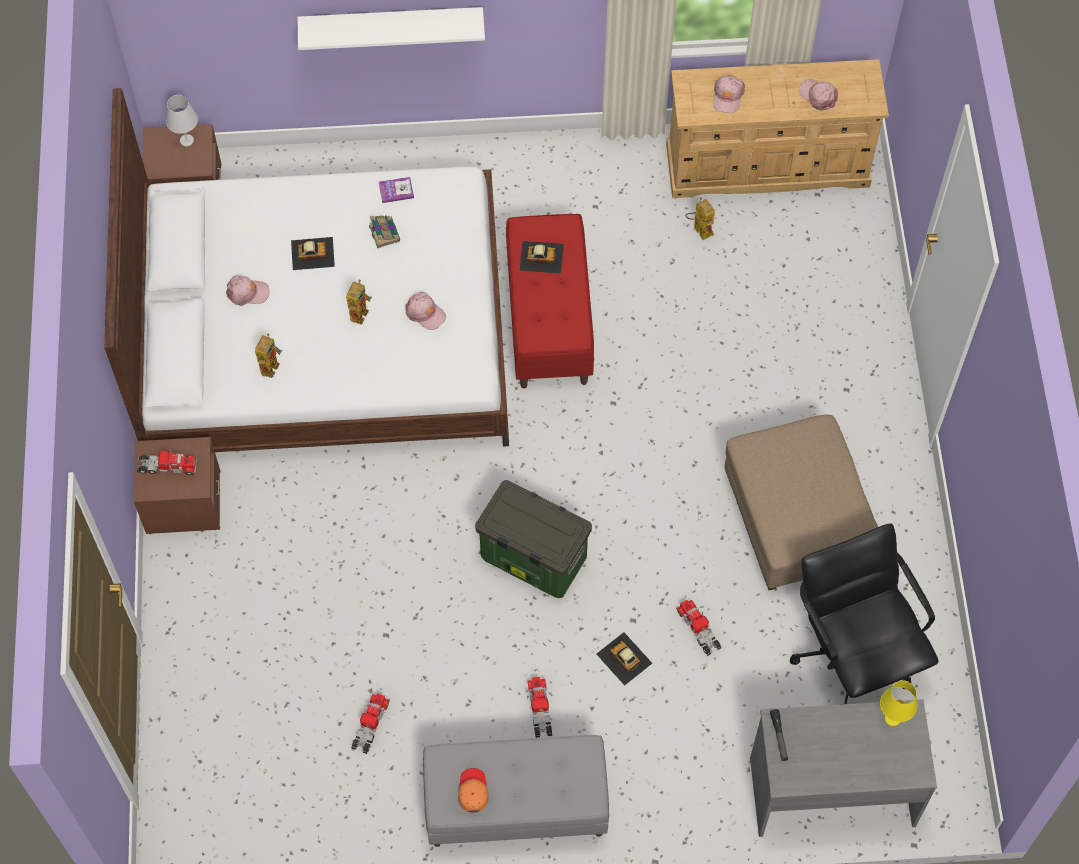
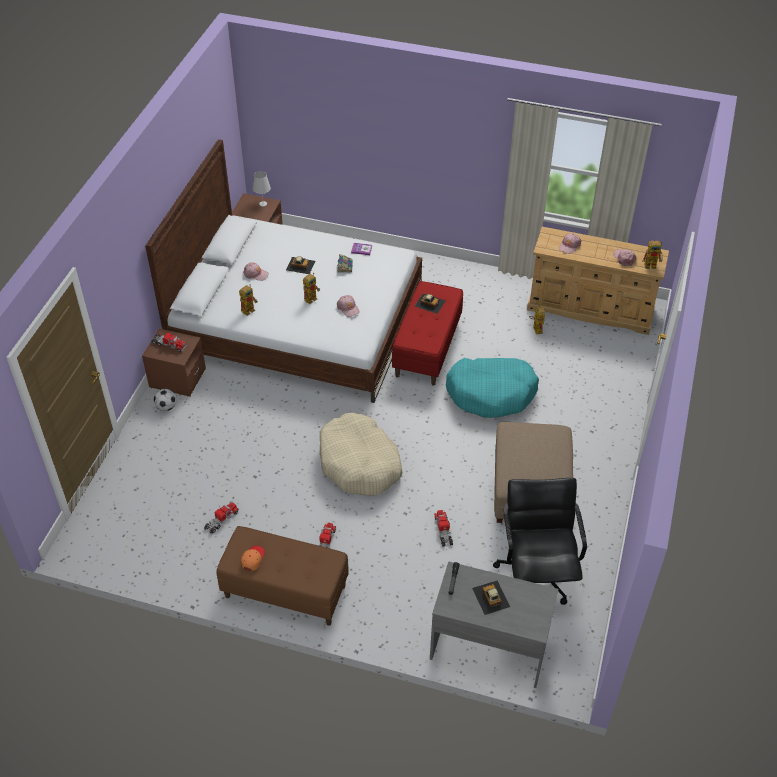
camera: 20 degrees right, 15 degrees down
white shelf [297,7,485,50] -> none
grey bench [423,735,609,847] -> brown bench [216,526,349,626]
storage box [475,480,592,598] -> beige dog bed [320,413,402,496]
toy car [596,632,652,686] -> toy car moved to [472,581,510,615]
yellow table lamp [880,681,917,726] -> none
none -> football [154,389,177,411]
none -> turquoise dog bed [446,358,539,418]
none -> toy robot [642,241,663,269]

